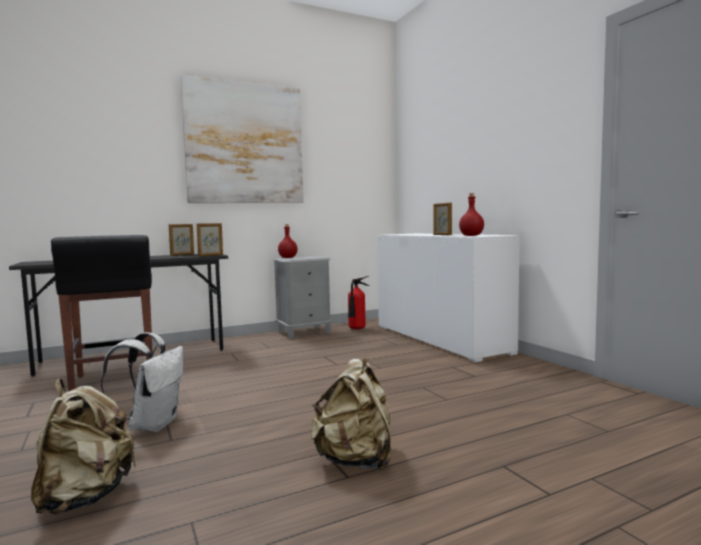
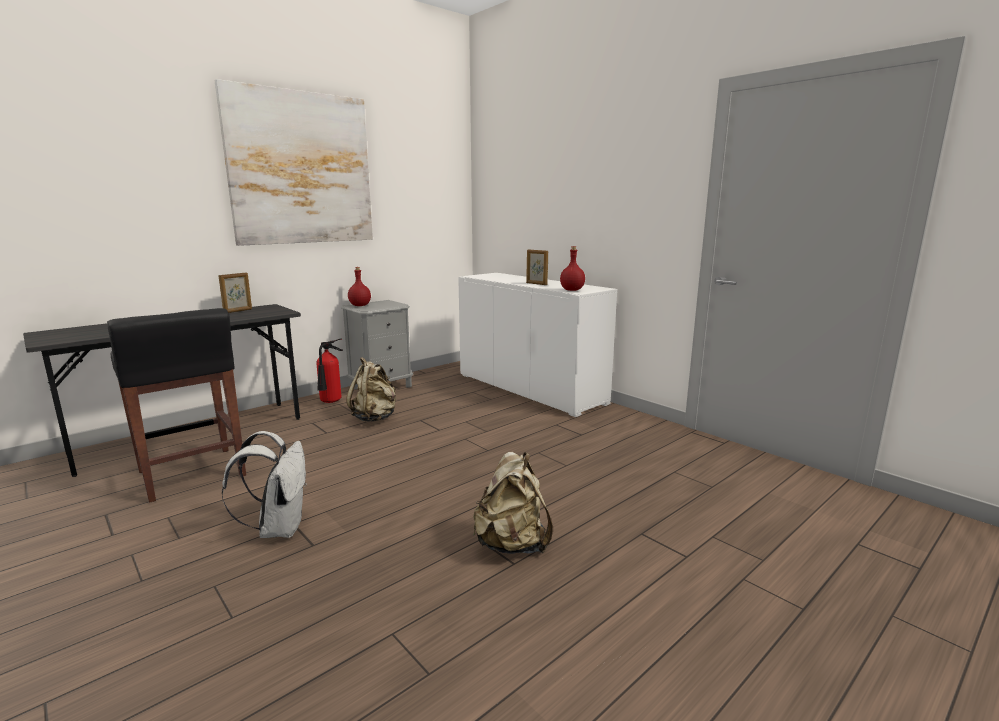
camera: 15 degrees left, 10 degrees up
beige backpack [31,379,137,515] -> beige backpack moved to [346,357,396,422]
picture frame [196,223,223,256] -> none
fire extinguisher [348,276,369,329] -> fire extinguisher moved to [316,339,343,403]

